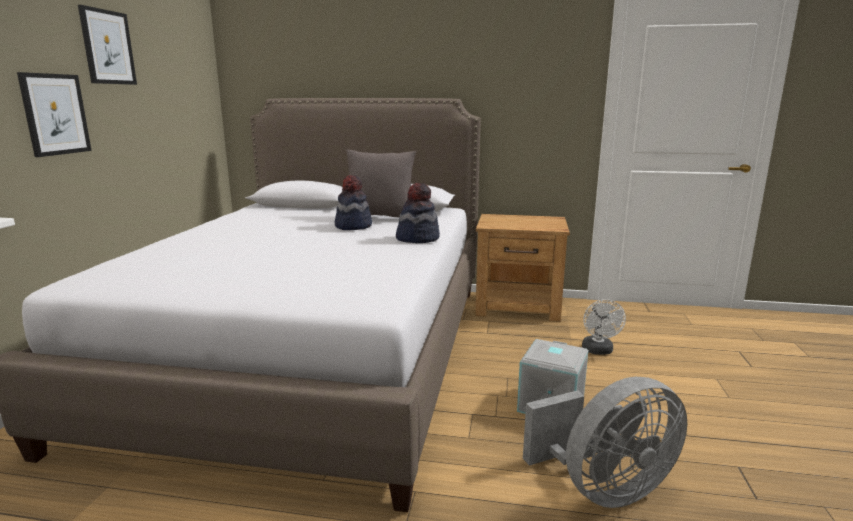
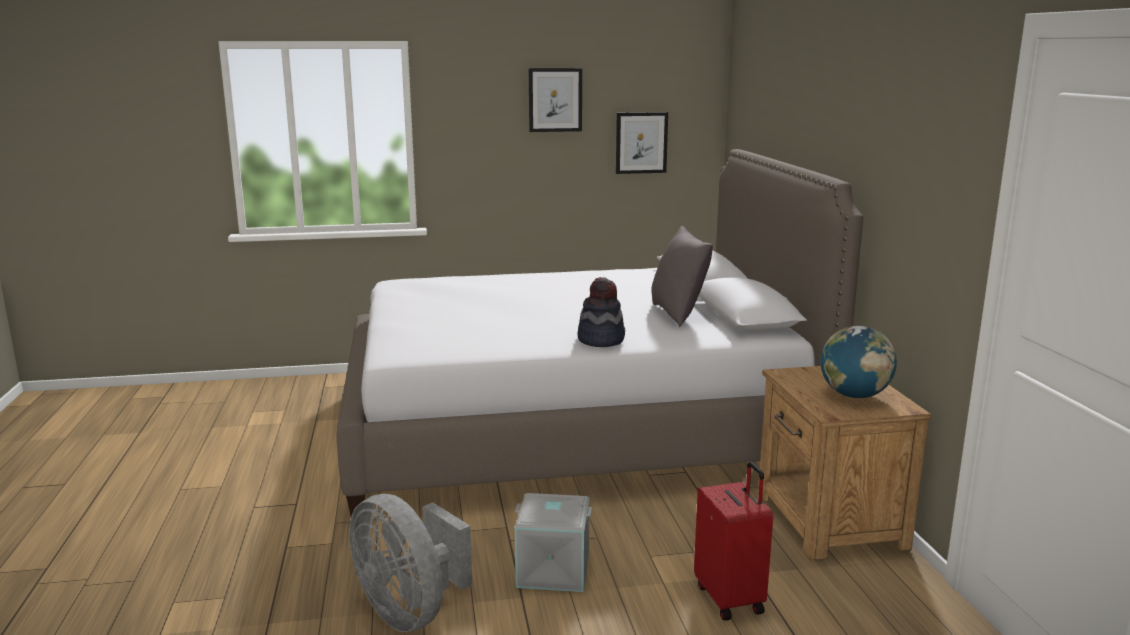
camera: 70 degrees right, 0 degrees up
picture [17,72,92,157] -> picture moved to [616,112,668,174]
hat [335,175,372,230] -> none
white fan [582,299,626,355] -> red suitcase [694,461,773,621]
none -> globe [820,326,897,398]

